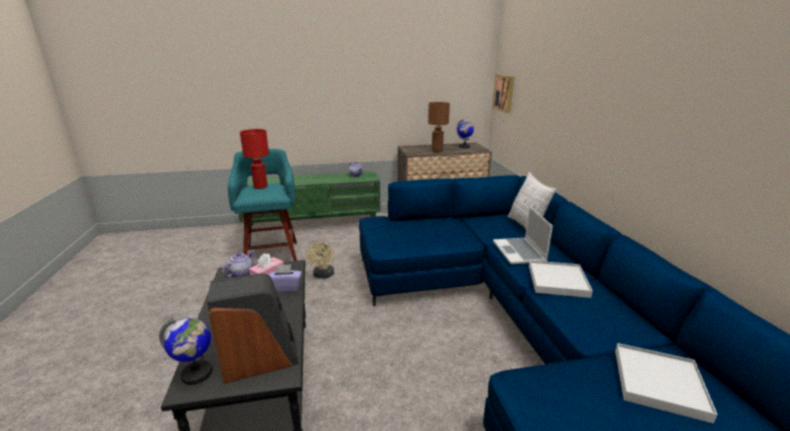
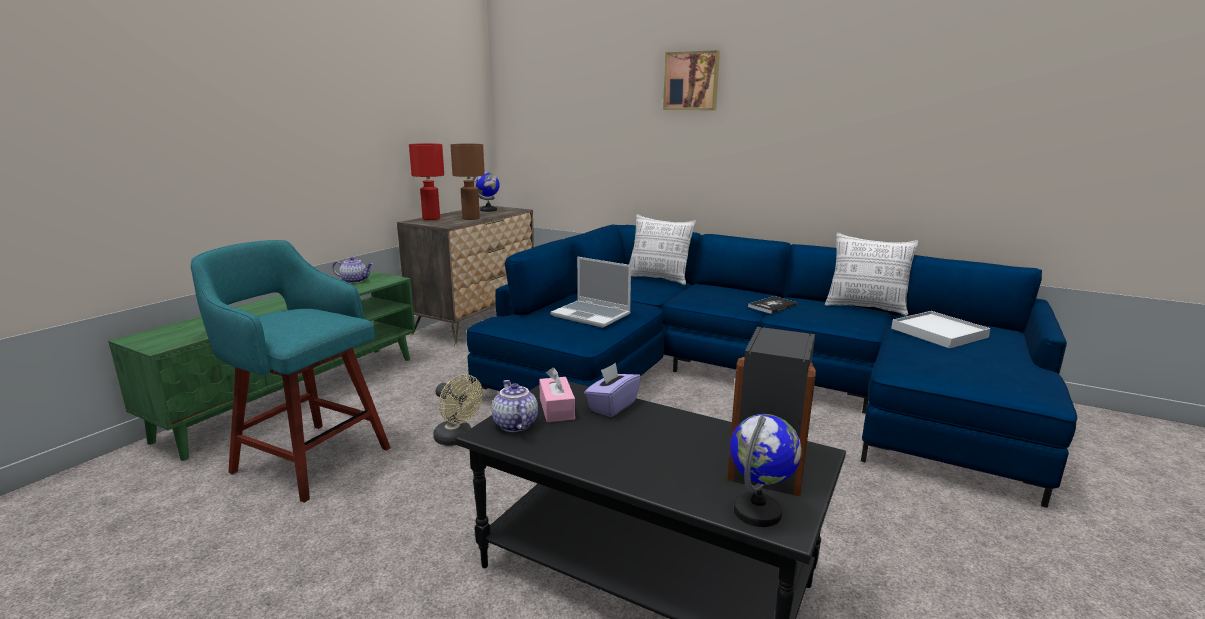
camera: 50 degrees left, 5 degrees down
red table lamp [240,129,269,189] -> red table lamp moved to [409,143,444,220]
picture [492,74,514,113] -> picture moved to [663,50,720,110]
laptop [493,206,553,264] -> laptop moved to [550,257,631,328]
white tray [529,260,593,298] -> book [748,296,798,314]
none -> pillow [825,233,919,316]

